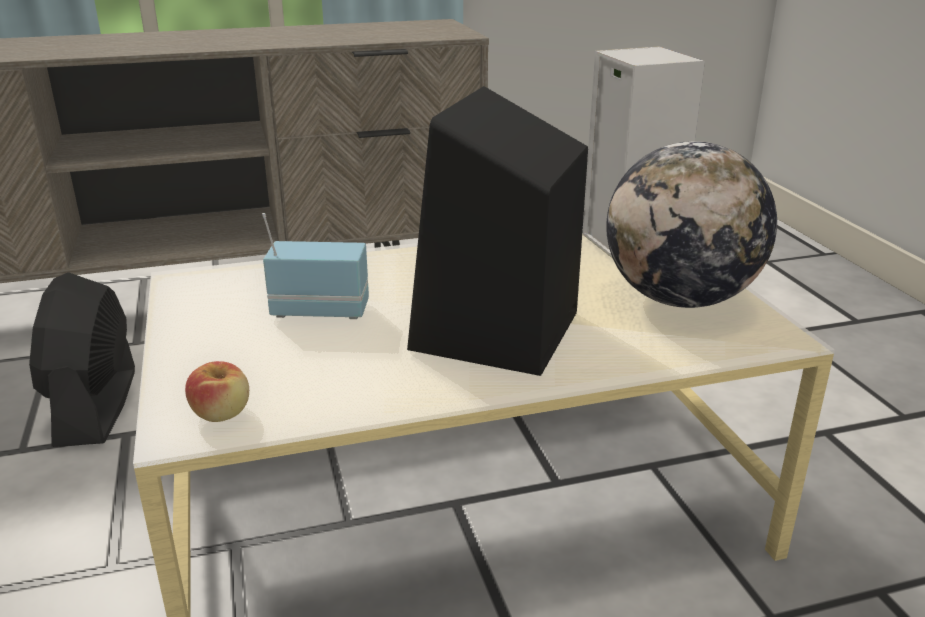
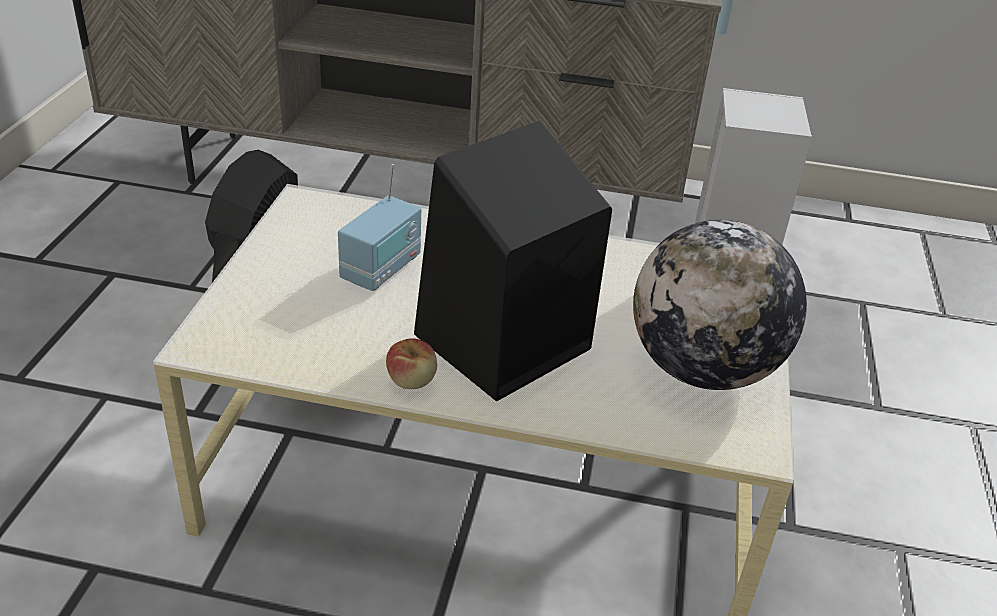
camera: 25 degrees right, 10 degrees up
apple [185,361,249,422] -> apple moved to [386,338,437,389]
radio [262,213,369,319] -> radio turned 90 degrees clockwise [338,164,421,291]

